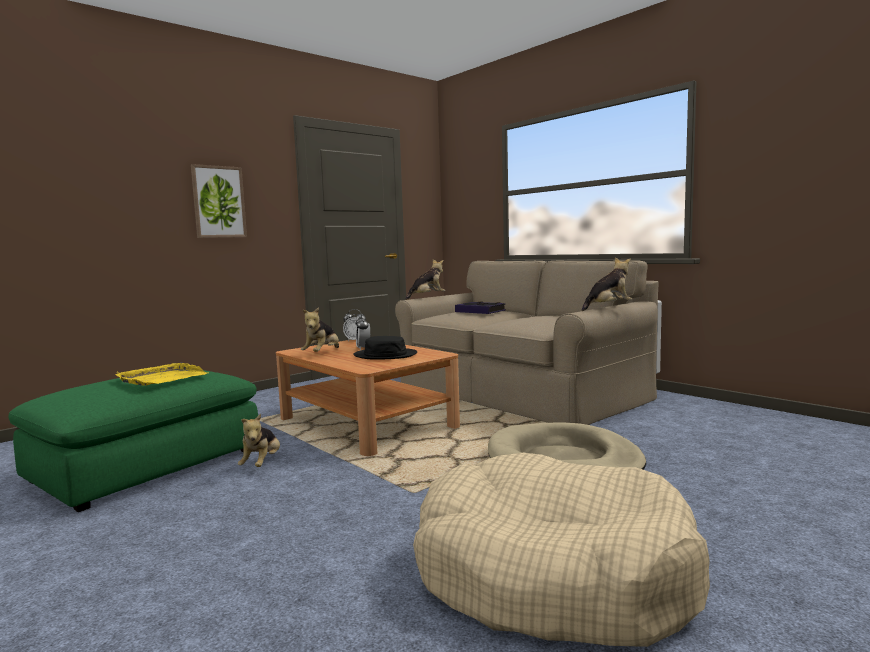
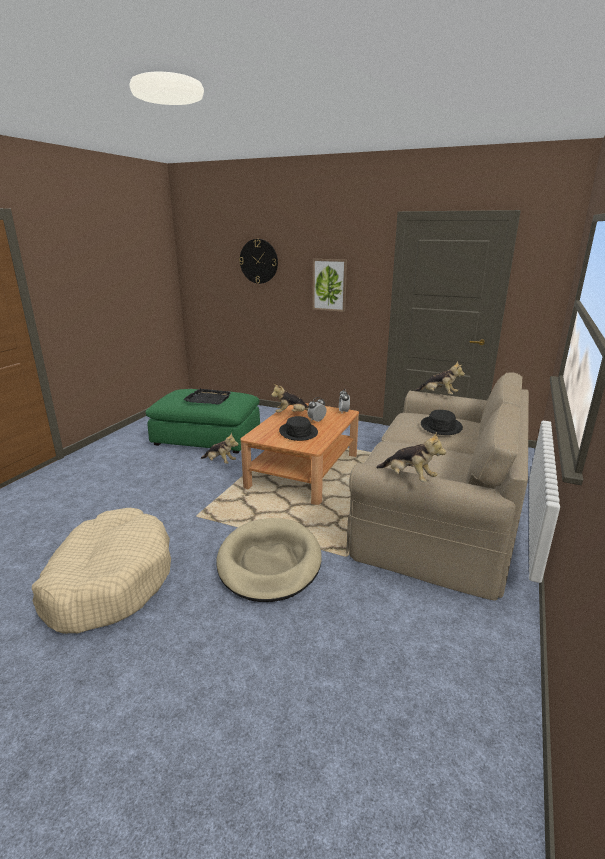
camera: 65 degrees right, 15 degrees up
yellow tray [116,363,208,386] -> black tray [184,388,231,404]
plush toy [238,414,280,467] -> plush toy turned 135 degrees counterclockwise [201,432,239,464]
book [455,302,506,314] -> black hat [421,410,463,435]
none -> wall clock [239,239,278,284]

